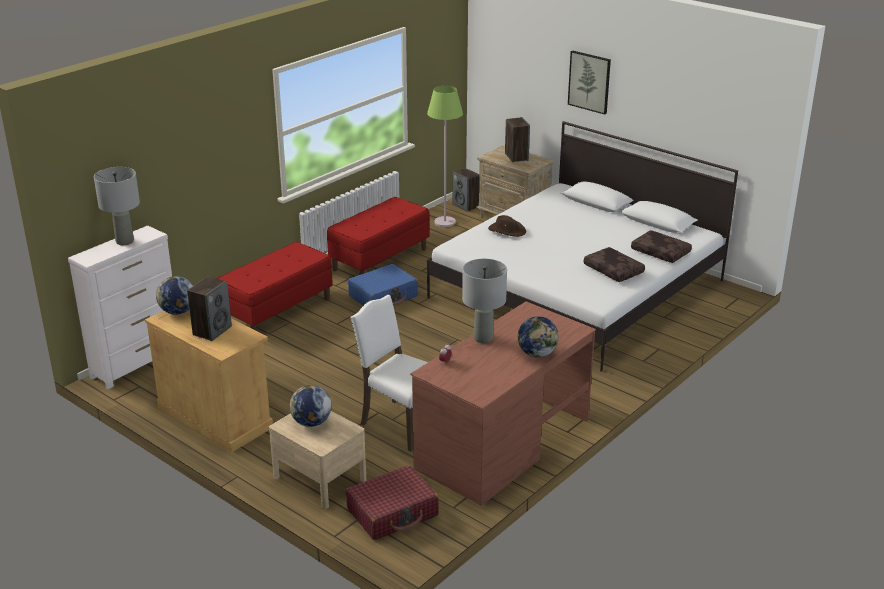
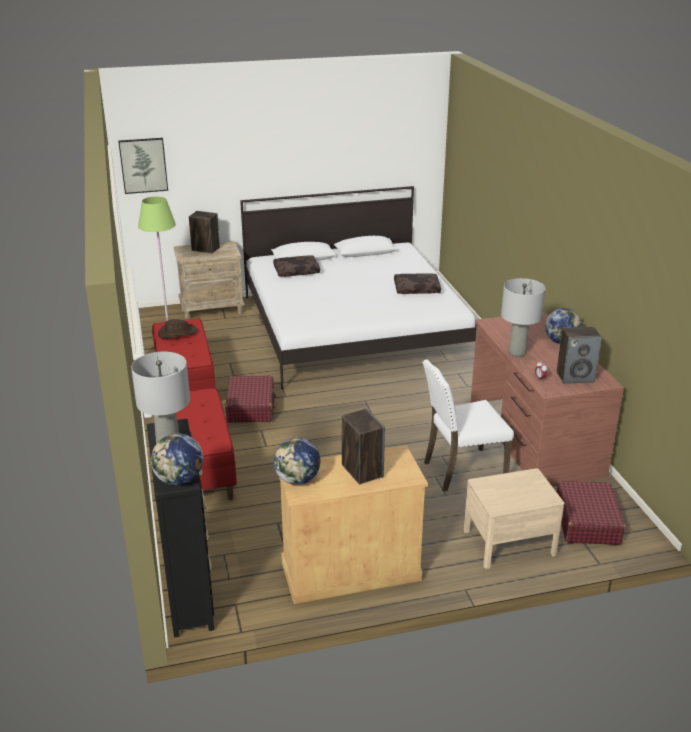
camera: 55 degrees left, 0 degrees up
white dresser [68,226,172,389] -> black dresser [147,419,214,638]
globe [289,385,332,427] -> globe moved to [151,433,203,485]
blue suitcase [348,264,418,306] -> red suitcase [226,375,276,423]
speaker [453,168,479,212] -> speaker moved to [557,326,602,384]
brown hat [488,215,526,237] -> brown hat moved to [158,319,198,339]
picture [568,51,611,115] -> picture moved to [118,138,168,194]
brown pillow [631,230,692,263] -> brown pillow moved to [273,255,320,277]

